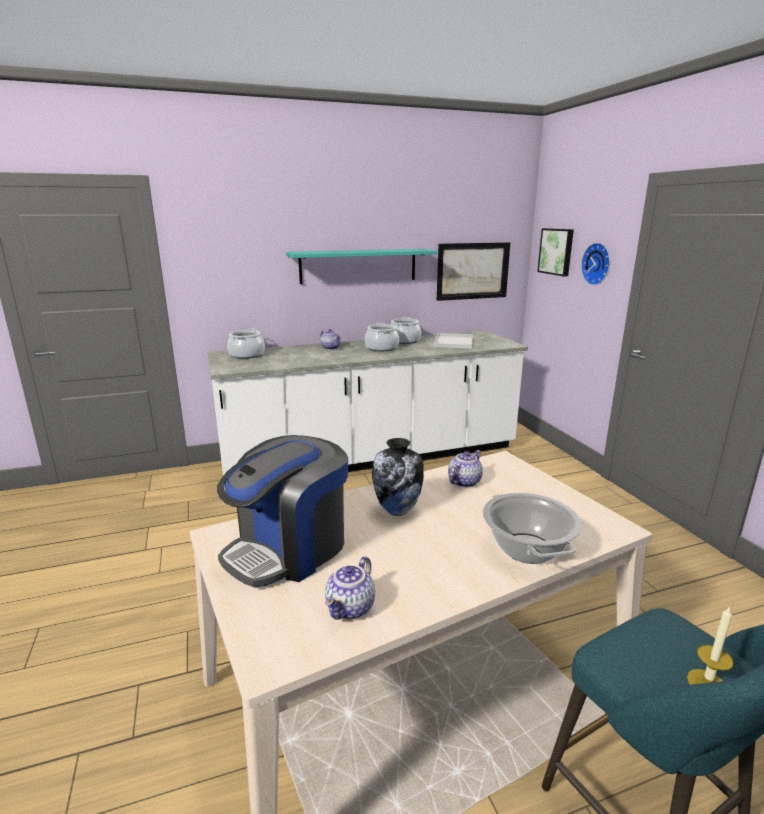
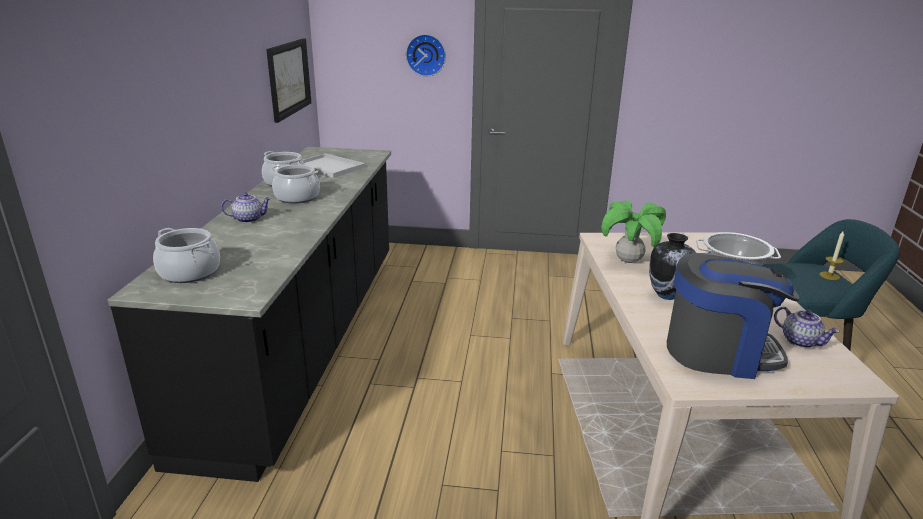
camera: 65 degrees left, 5 degrees up
white counter [208,331,528,491] -> black counter [108,147,391,482]
coffee machine [217,435,348,587] -> coffee machine turned 60 degrees counterclockwise [667,253,799,379]
turquoise shelf [286,249,438,284] -> none
teapot [448,450,483,487] -> potted plant [601,200,666,263]
picture [537,228,574,276] -> none

